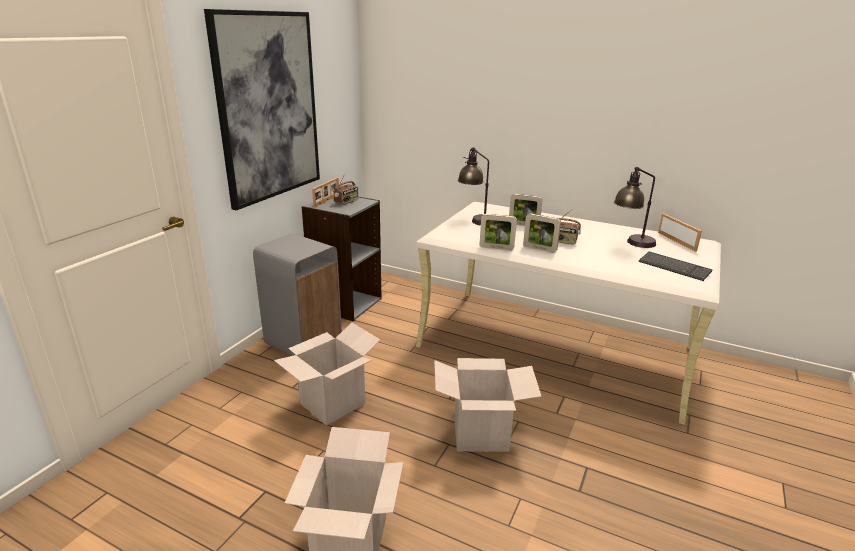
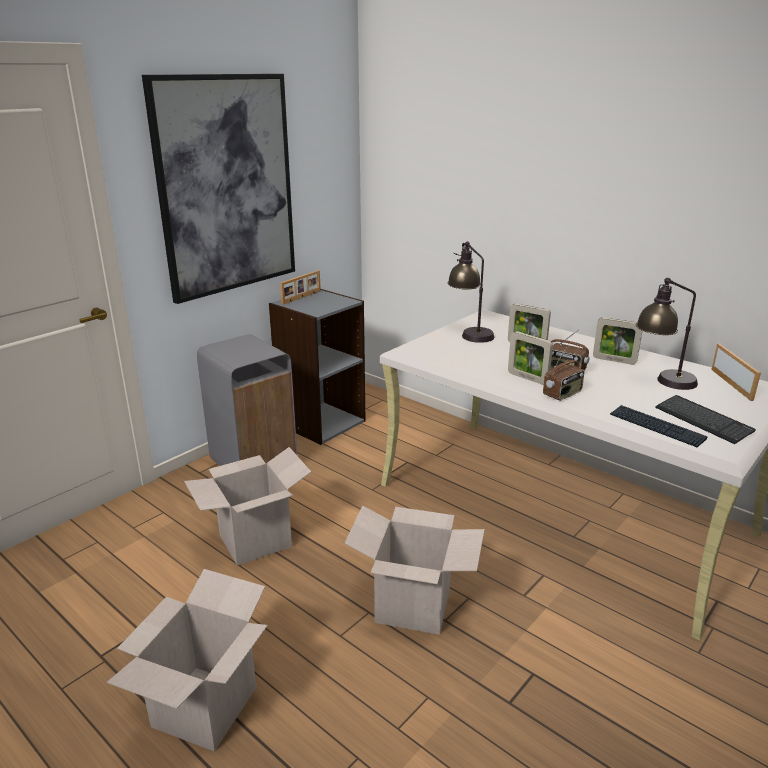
camera: 15 degrees right, 0 degrees up
radio [333,174,358,205] -> radio moved to [543,347,584,401]
picture frame [480,214,517,250] -> picture frame moved to [593,317,642,365]
none -> keyboard [610,405,708,447]

